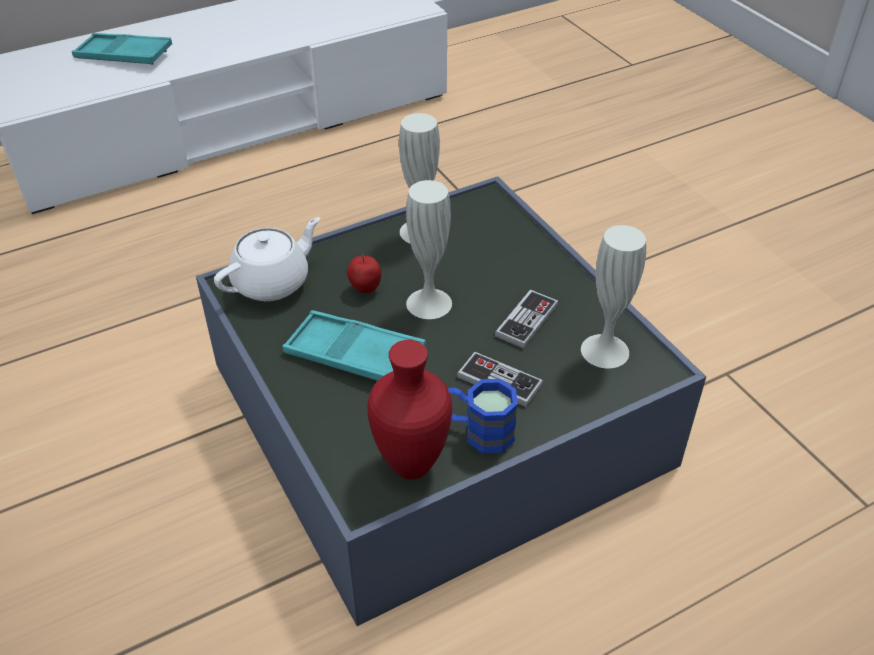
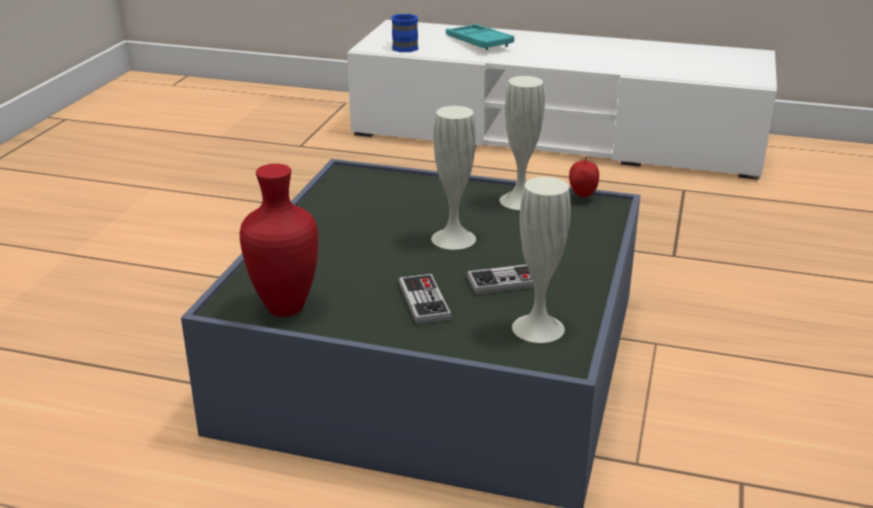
camera: 45 degrees right, 15 degrees down
white teapot [214,217,320,301] -> none
turquoise tray [282,310,426,381] -> none
apple [347,254,381,293] -> apple moved to [569,156,599,197]
blue mug [448,379,518,453] -> blue mug moved to [392,14,418,52]

